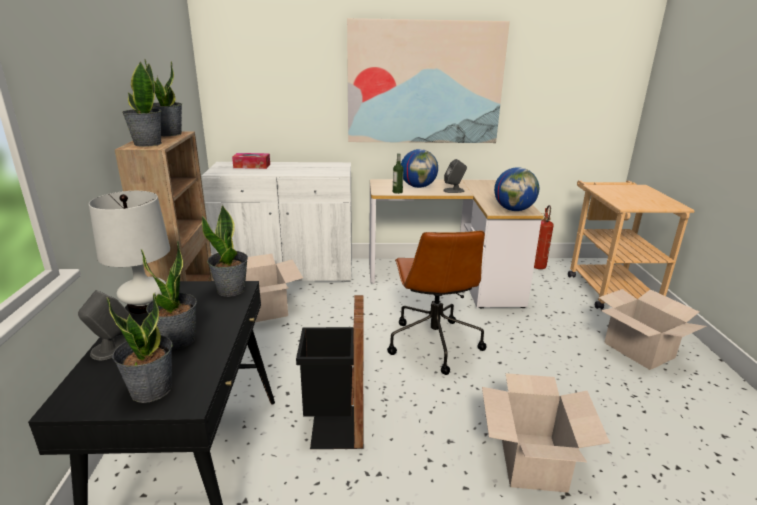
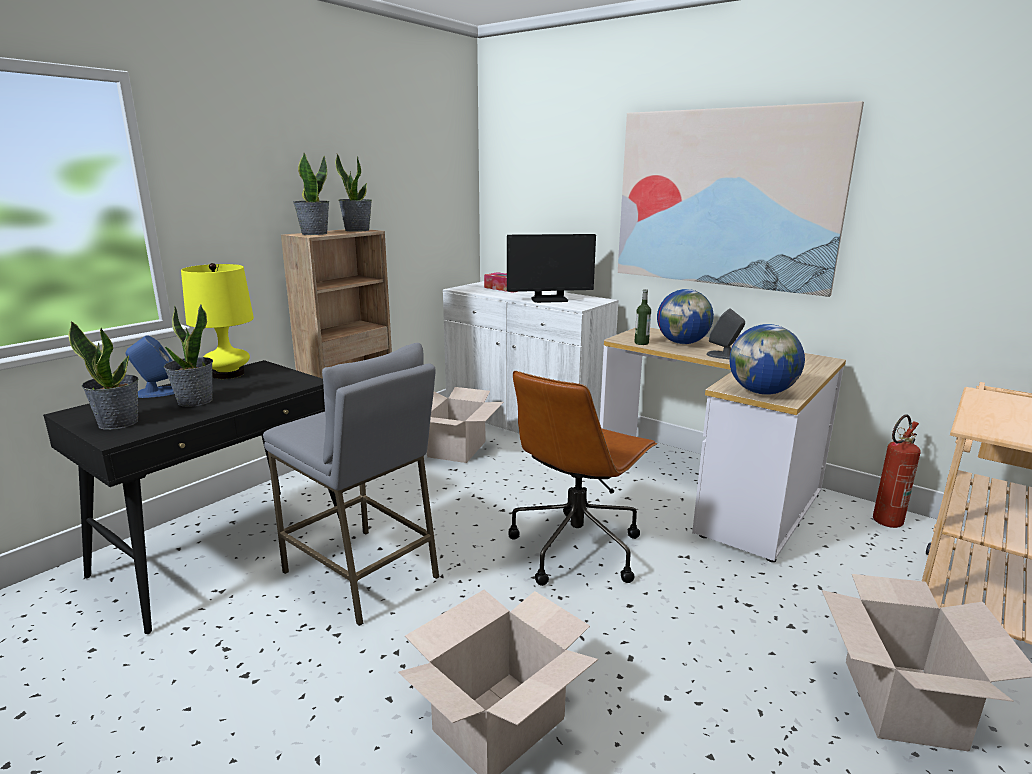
camera: 40 degrees right, 5 degrees down
grey speaker [78,290,133,360] -> blue speaker [126,335,174,398]
white table lamp [89,191,170,314] -> yellow table lamp [181,263,254,379]
potted plant [202,205,248,297] -> none
black trash can [296,295,364,449] -> grey stool [263,343,439,626]
none -> monitor [507,234,596,303]

